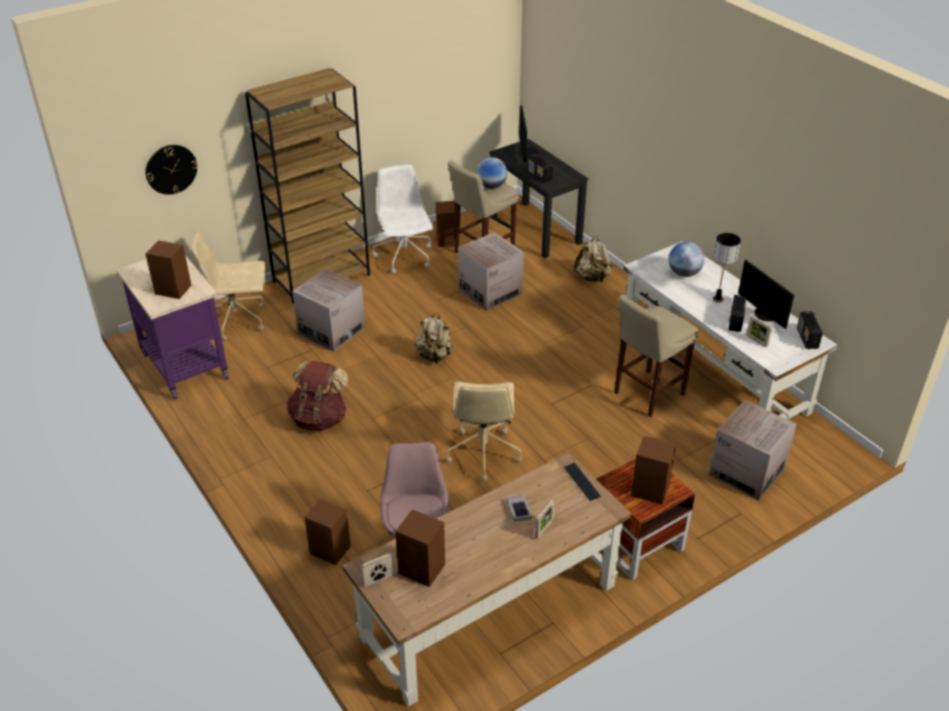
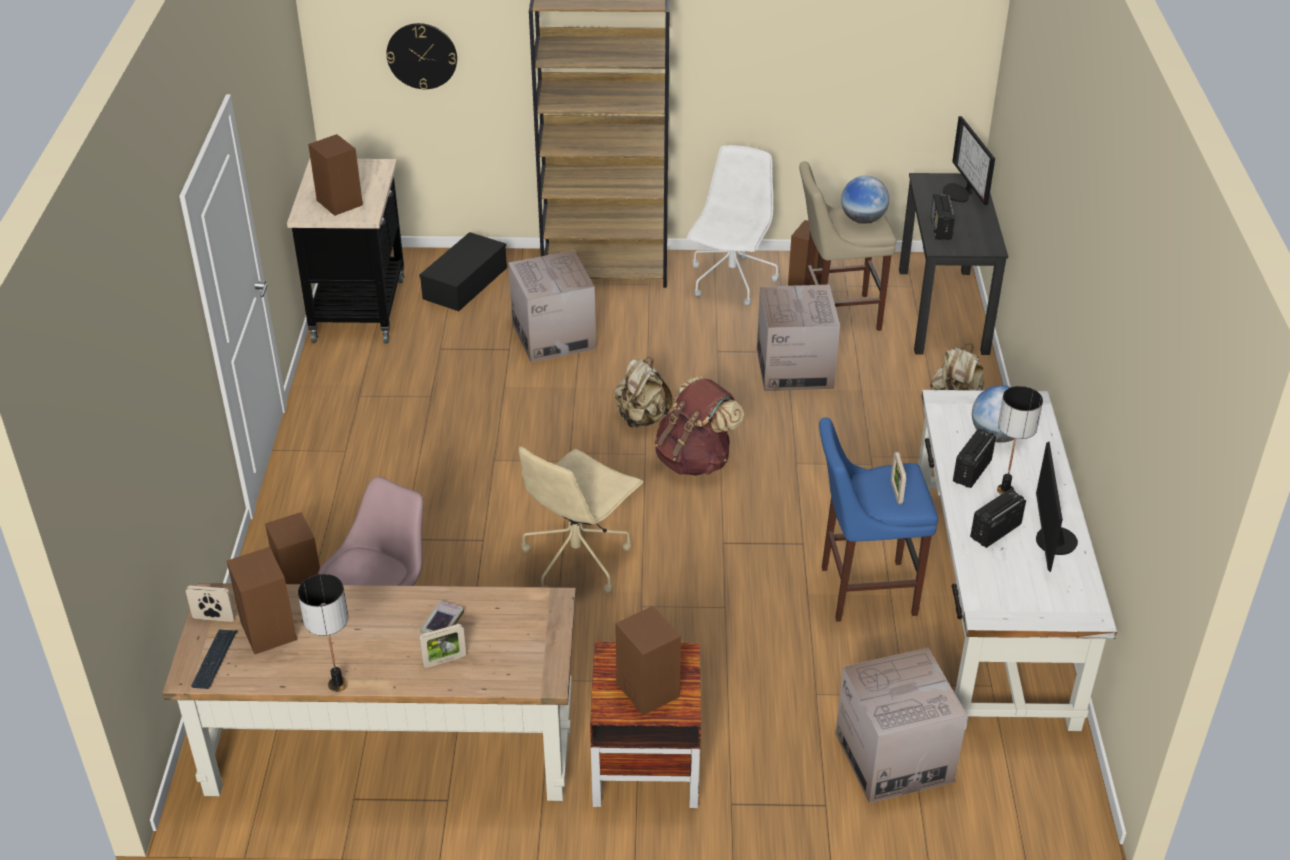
camera: 35 degrees right, 0 degrees up
purple cart [116,255,229,400] -> black cart [287,159,405,343]
beige office chair [192,231,265,341] -> black storage box [419,232,507,311]
brown backpack [287,361,348,432] -> brown backpack moved to [654,376,744,476]
monitor [519,105,539,162] -> monitor turned 135 degrees clockwise [943,116,995,205]
keyboard [564,462,601,501] -> keyboard moved to [191,630,237,689]
beige stool [614,294,698,417] -> blue stool [819,417,938,622]
picture frame [747,316,772,347] -> picture frame moved to [891,452,906,504]
radio [797,311,823,349] -> radio moved to [953,429,996,488]
none -> table lamp [298,574,348,692]

